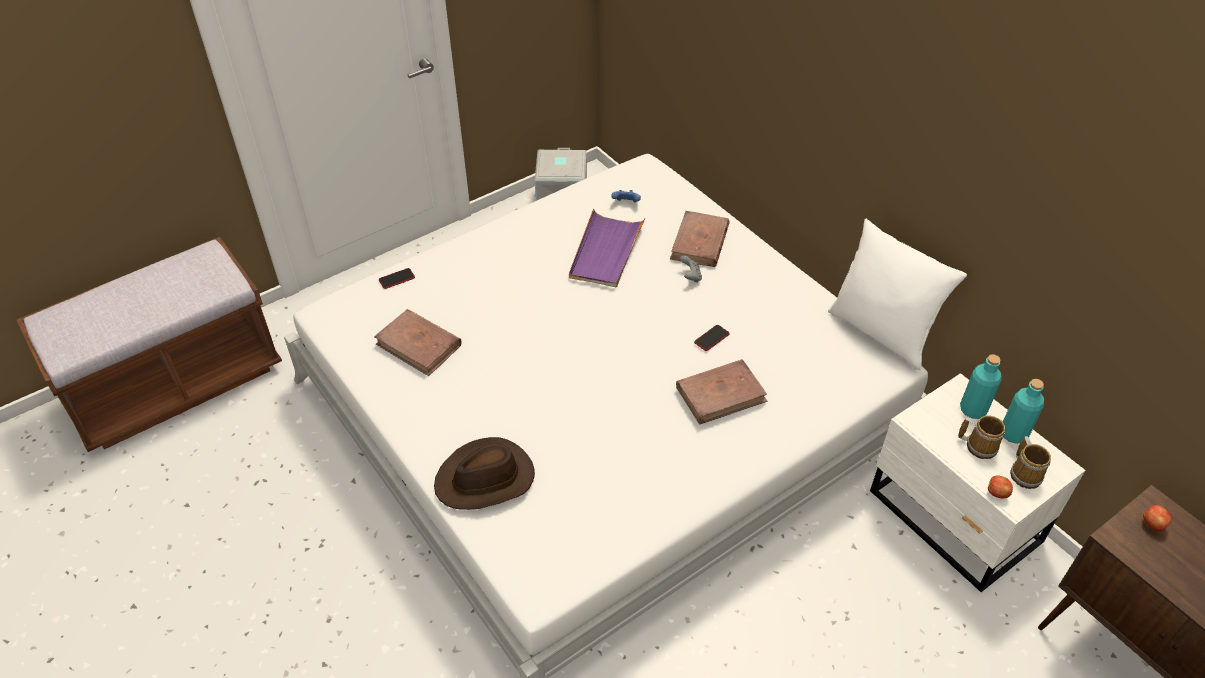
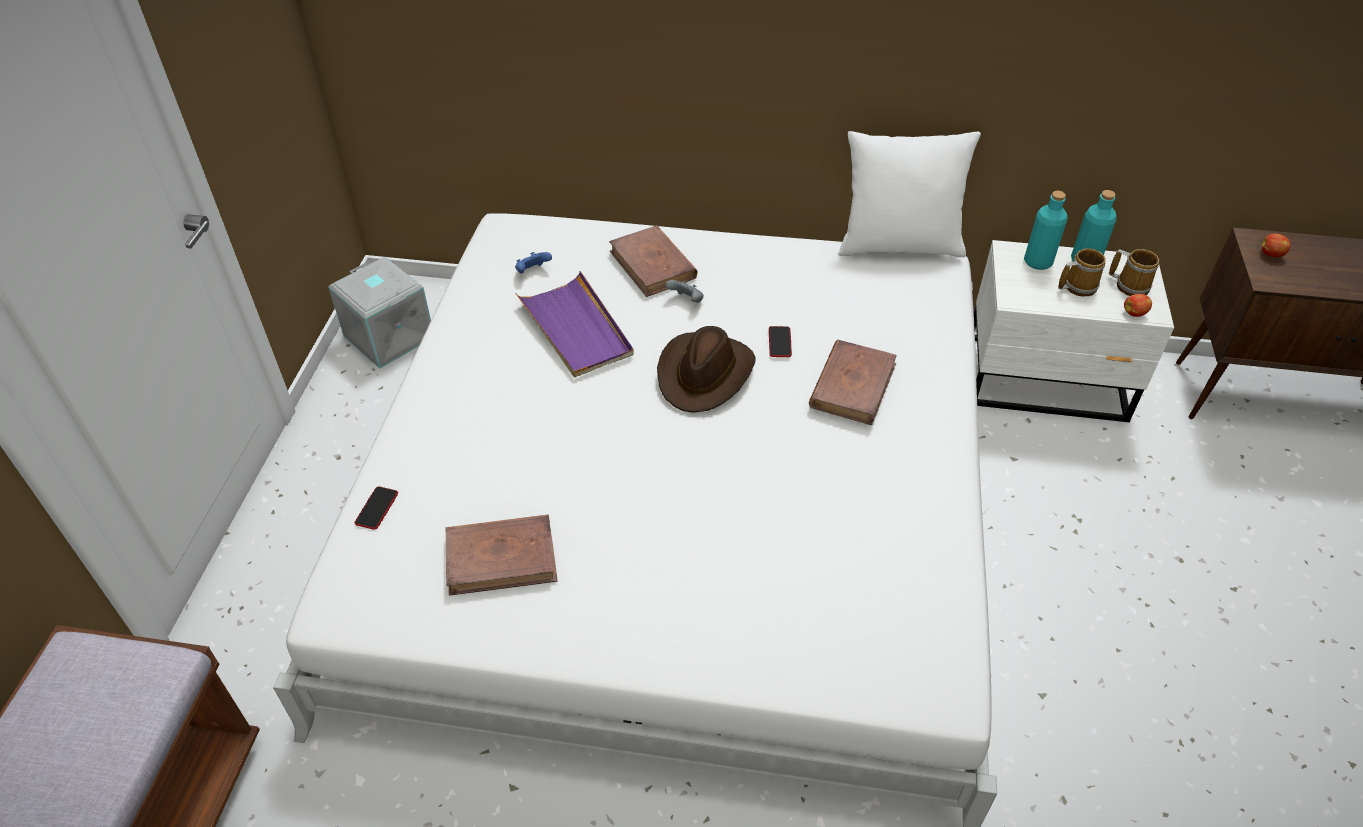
camera: 45 degrees left, 0 degrees up
brown hat [434,437,535,510] -> brown hat moved to [657,326,756,412]

